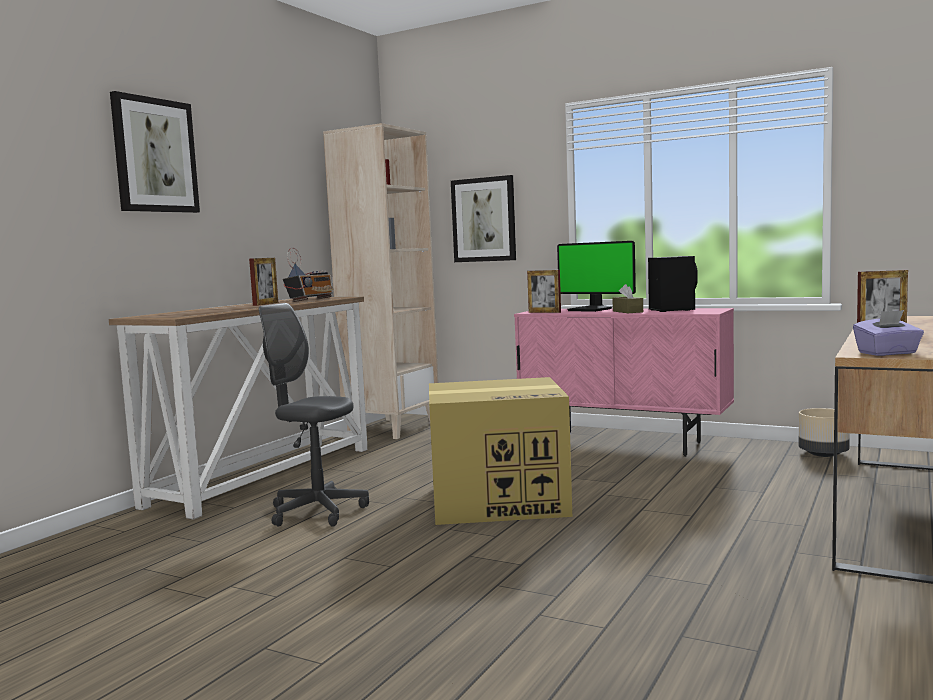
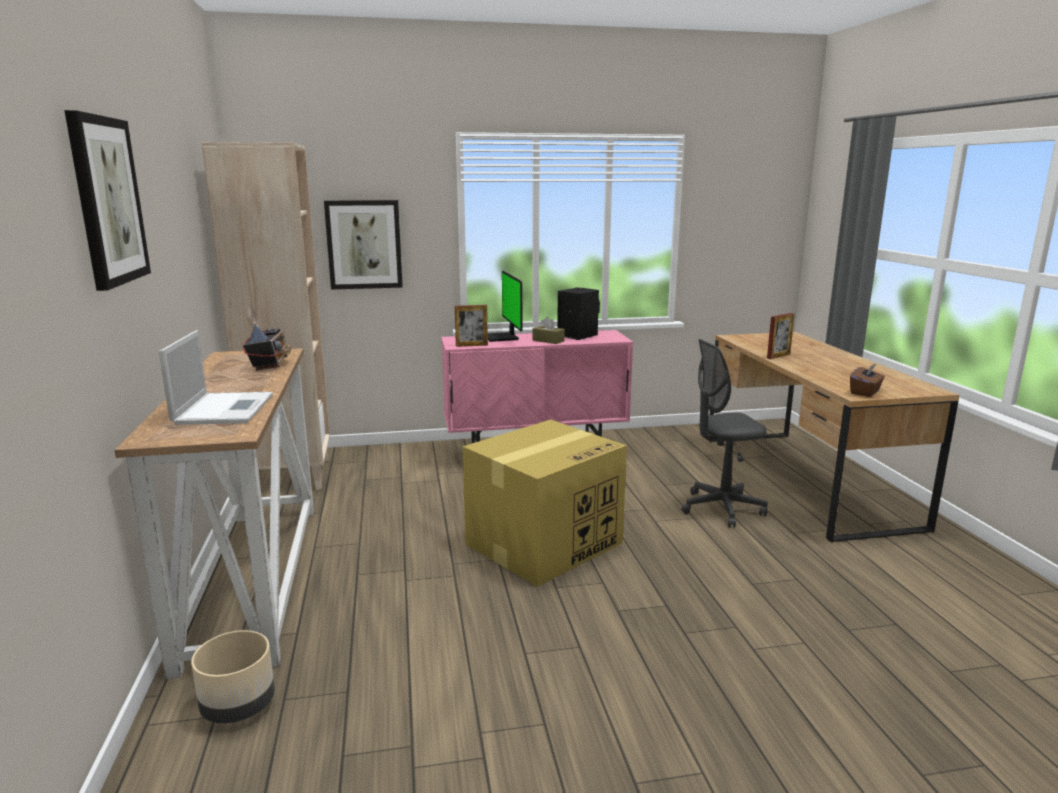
camera: 40 degrees left, 10 degrees up
picture frame [249,258,278,306] -> none
grey office chair [259,303,369,527] -> grey office chair moved to [681,339,768,528]
monitor [557,241,636,312] -> monitor turned 75 degrees clockwise [488,271,522,342]
beige planter [799,408,850,457] -> beige planter moved to [191,630,275,723]
purple tissue box [853,310,924,356] -> brown tissue box [850,363,885,397]
none -> laptop [159,330,273,425]

